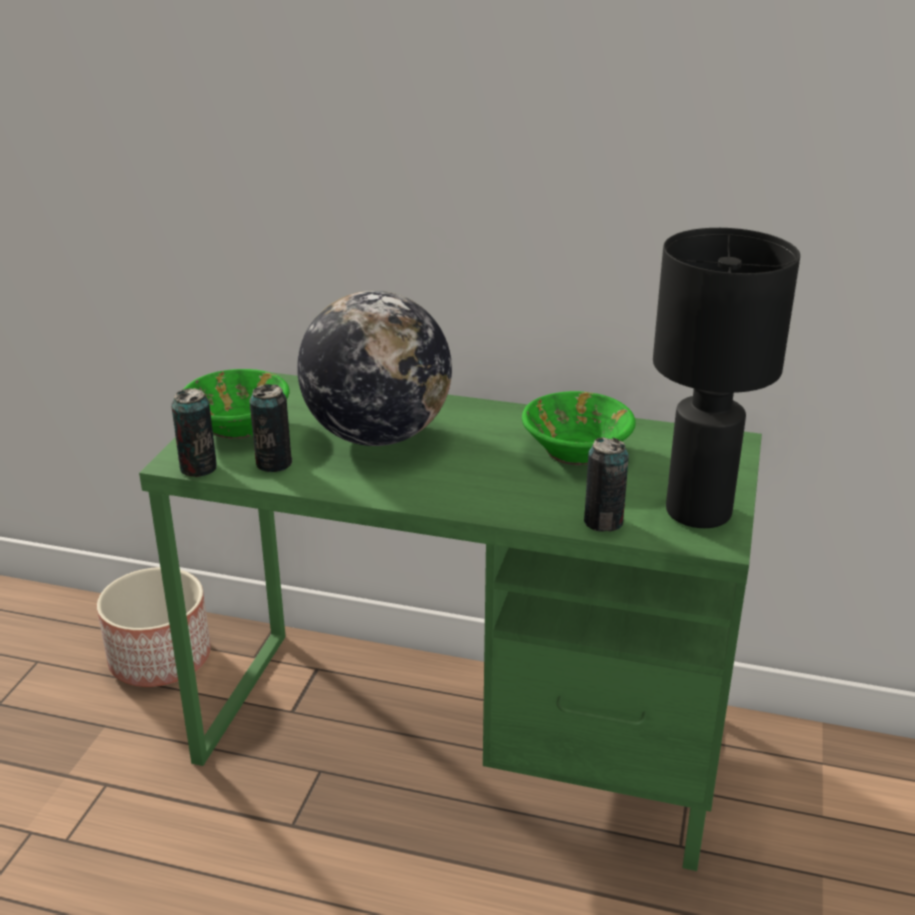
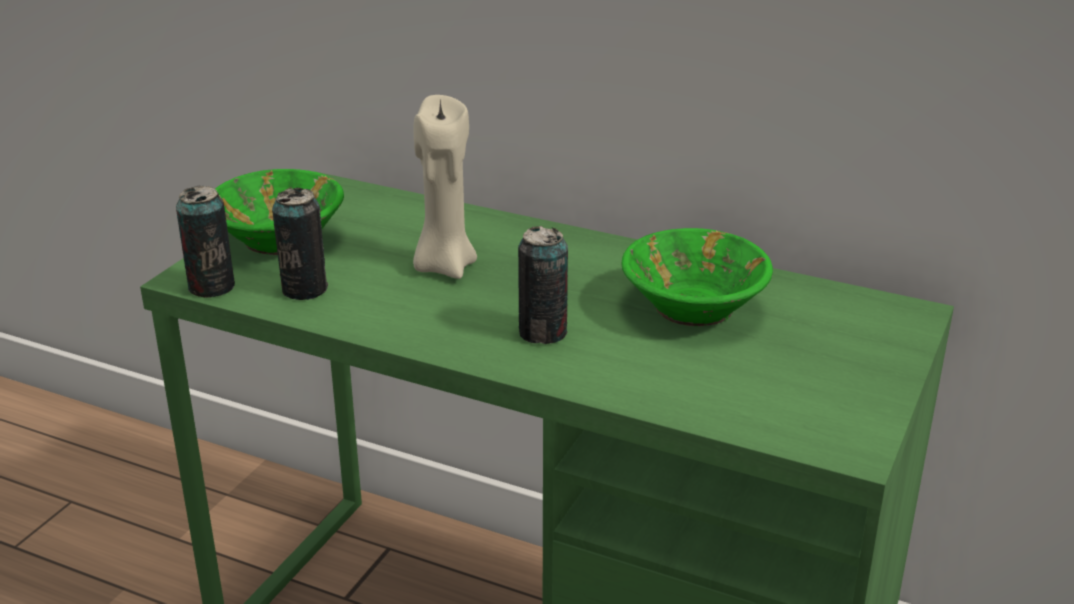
camera: 10 degrees right, 0 degrees up
planter [97,567,211,687] -> none
globe [297,291,452,446] -> beige candle [413,95,477,279]
can [584,437,629,532] -> can moved to [518,226,568,344]
black table lamp [653,228,800,528] -> none

